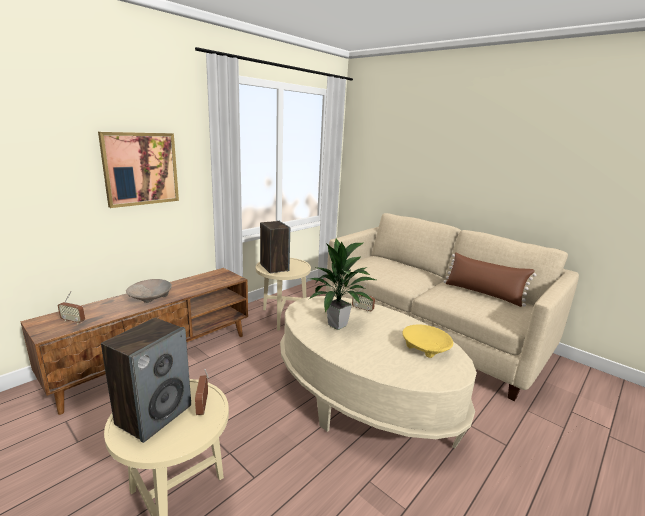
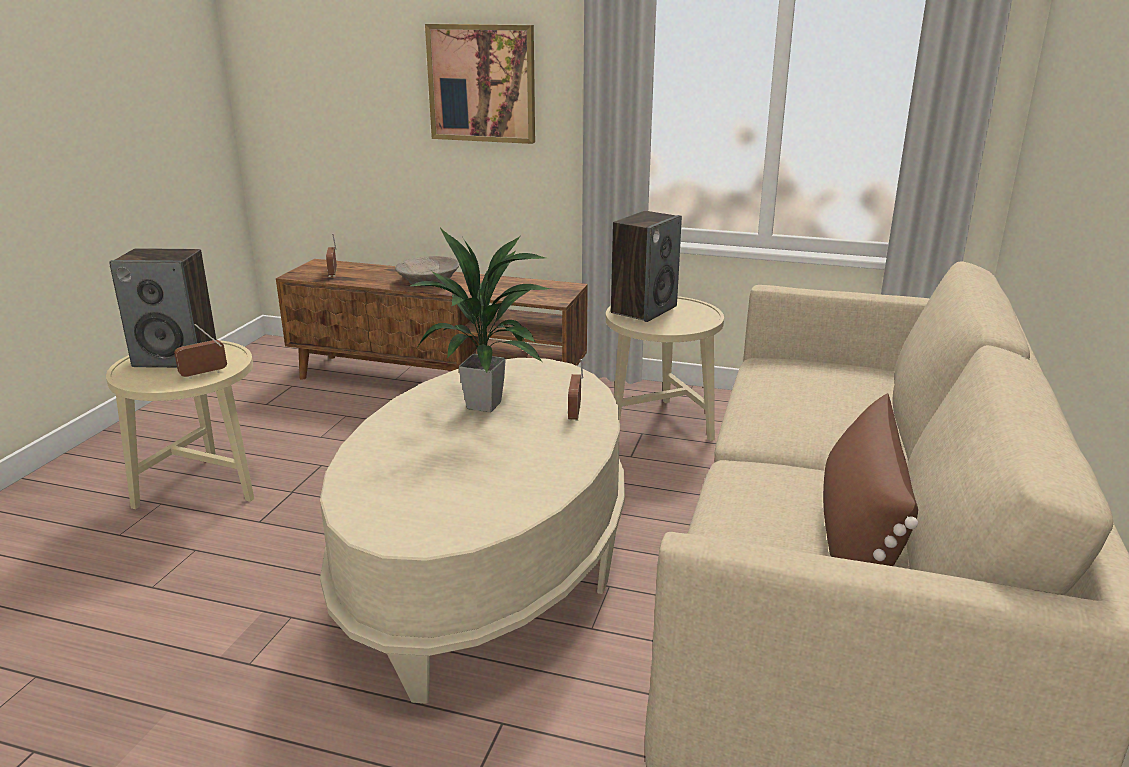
camera: 65 degrees right, 5 degrees up
yellow bowl [402,324,453,358] -> none

